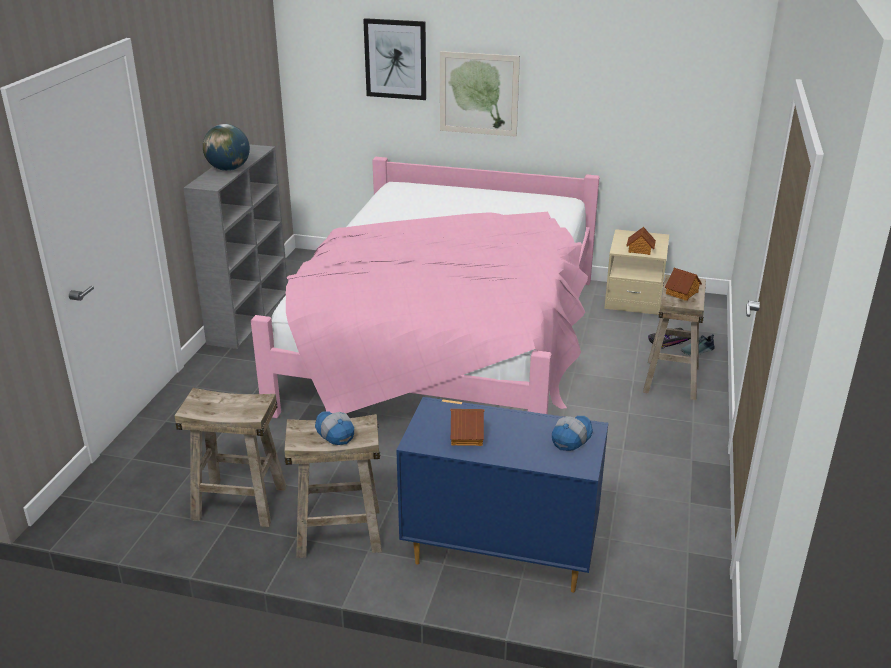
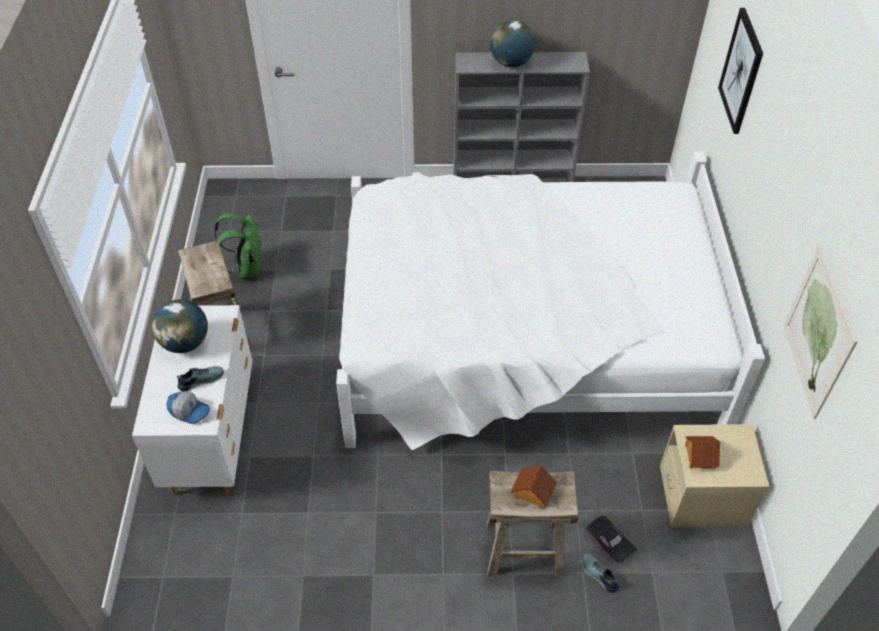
camera: 75 degrees right, 20 degrees up
beige stool [174,388,287,527] -> green backpack [214,213,262,279]
pink bed [251,157,600,418] -> white bed [336,151,765,450]
cap [315,411,354,445] -> none
blue dresser [396,397,608,593] -> white dresser [132,305,253,495]
picture [440,51,520,137] -> picture moved to [783,246,857,419]
toy house [450,409,484,446] -> globe [152,299,208,353]
none -> shoe [177,366,224,392]

